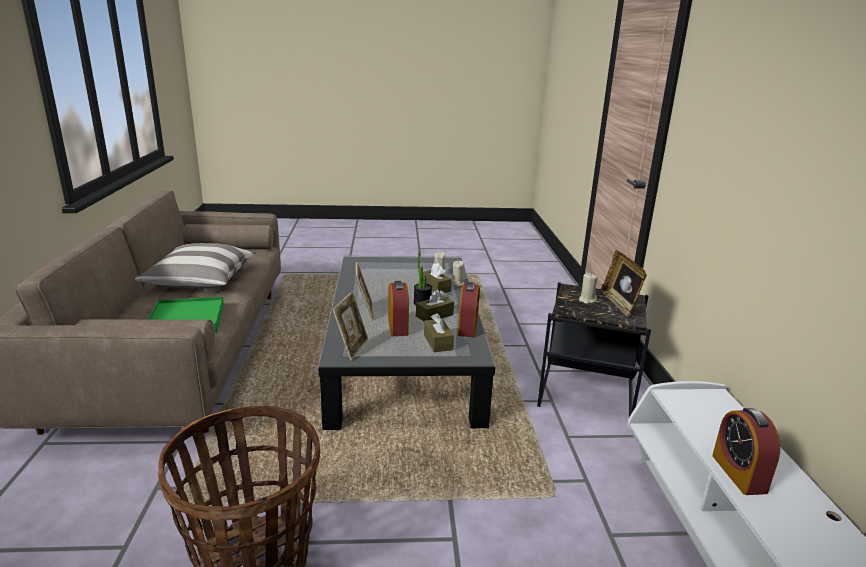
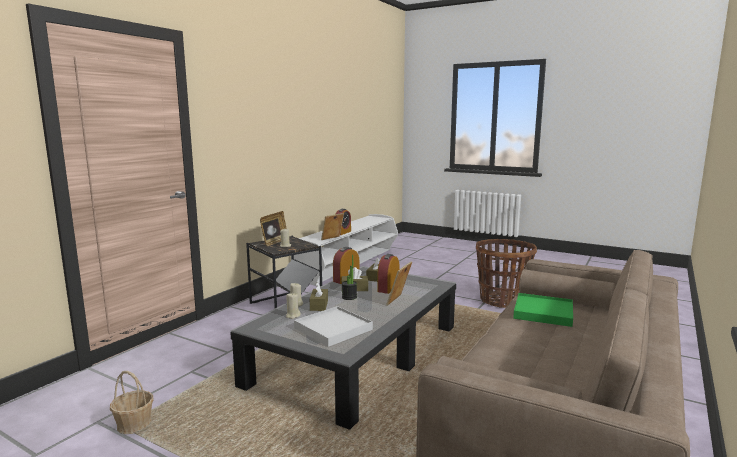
camera: 145 degrees left, 10 degrees down
pillow [135,243,256,289] -> none
picture frame [333,291,369,361] -> picture frame moved to [321,213,344,240]
none -> basket [110,371,154,434]
none -> white tray [294,306,373,347]

